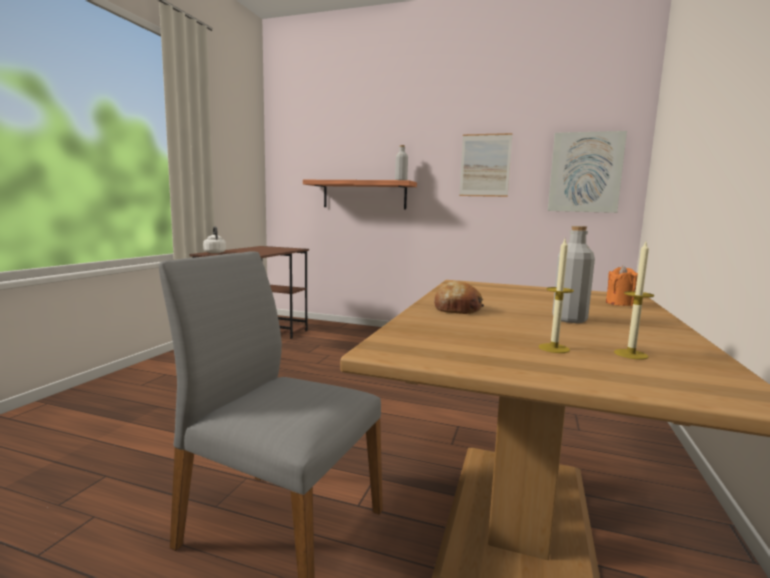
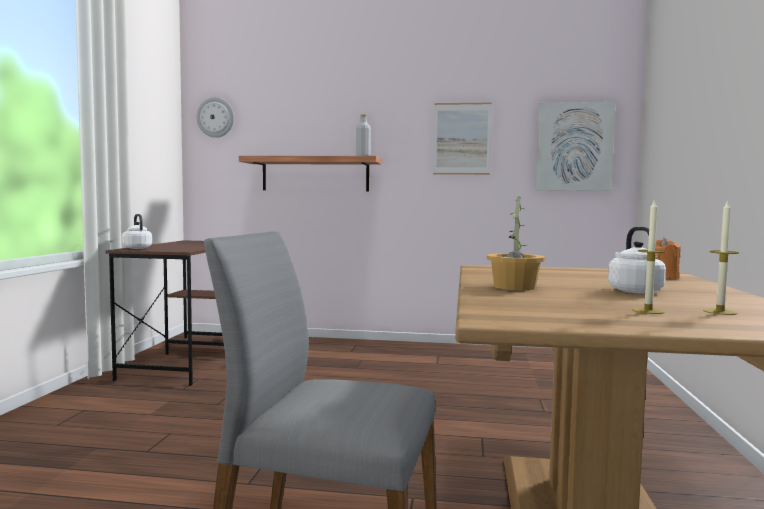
camera: 10 degrees left, 5 degrees down
bread [434,280,484,314] -> potted plant [487,196,545,290]
grey bottle [552,226,595,323] -> white kettle [608,227,666,293]
none -> wall clock [196,97,234,138]

